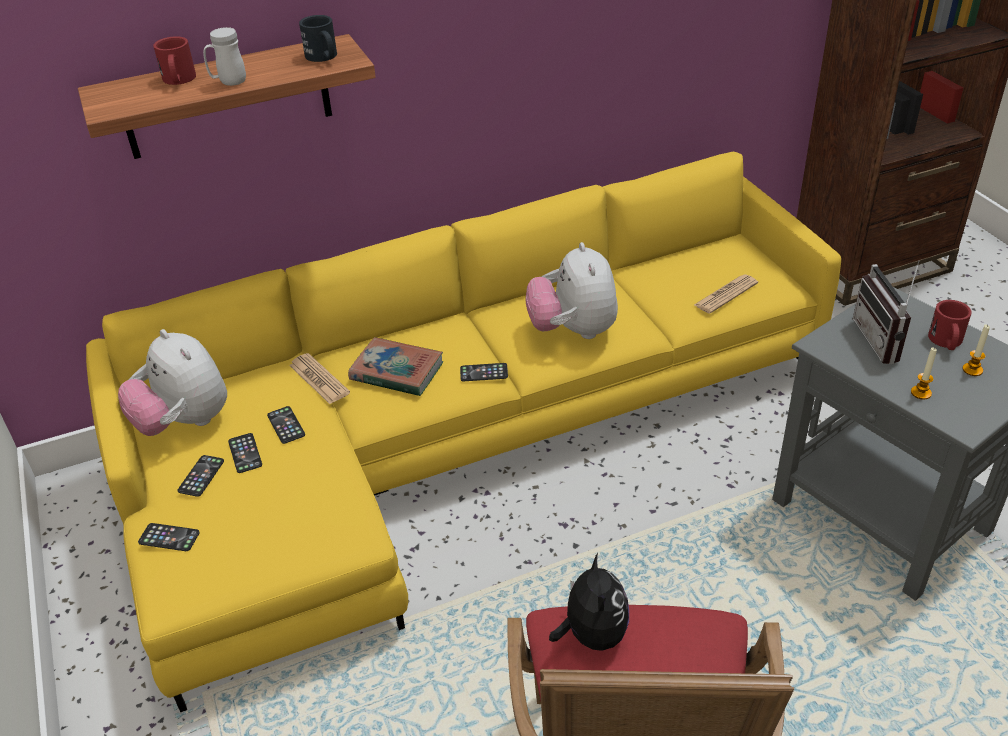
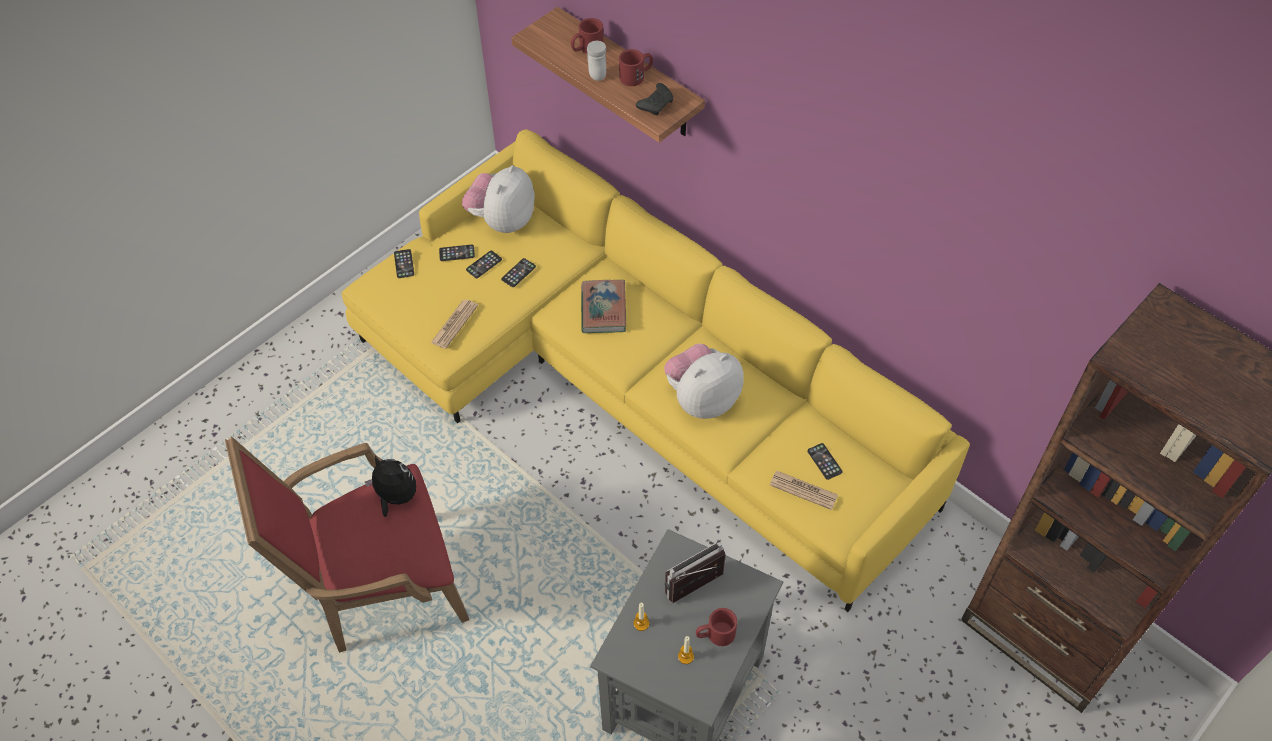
camera: 65 degrees right, 15 degrees up
newspaper [289,353,350,404] -> newspaper moved to [431,299,478,349]
black mug [299,15,337,62] -> black game controller [636,83,673,115]
phone [460,363,508,381] -> phone moved to [807,443,843,480]
plush toy [549,553,629,651] -> plush toy turned 120 degrees counterclockwise [365,456,416,517]
none -> red mug [619,49,653,86]

